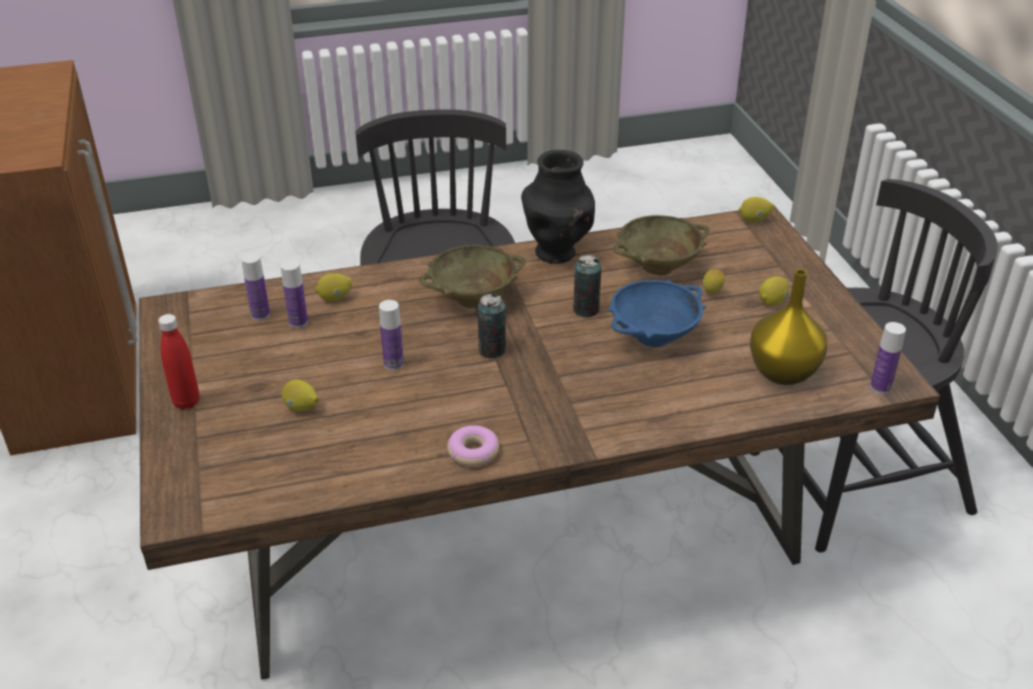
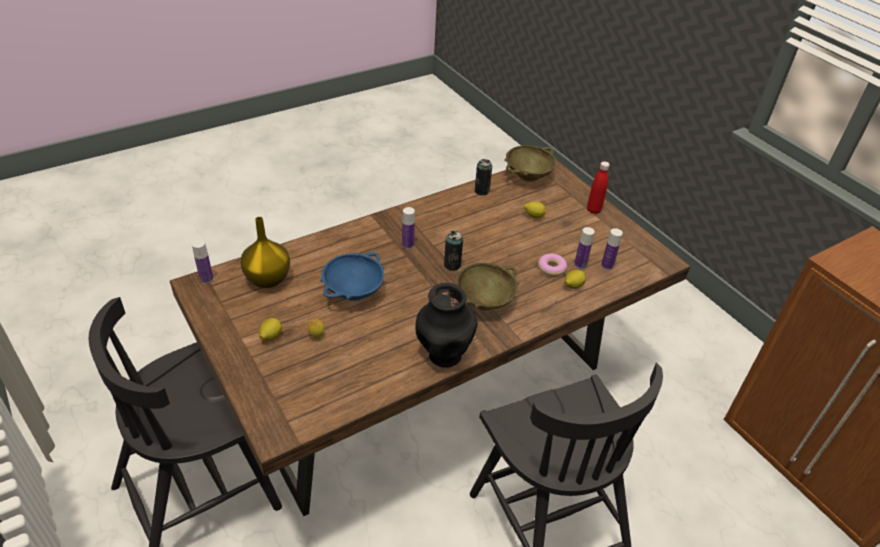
camera: 160 degrees right, 5 degrees up
bottle [379,300,404,370] -> bottle moved to [402,207,415,249]
donut [447,425,499,467] -> donut moved to [538,254,567,276]
can [573,255,601,317] -> can moved to [475,159,493,195]
beige bowl [613,215,710,275] -> beige bowl moved to [504,145,557,182]
lemon [739,197,774,222] -> none

